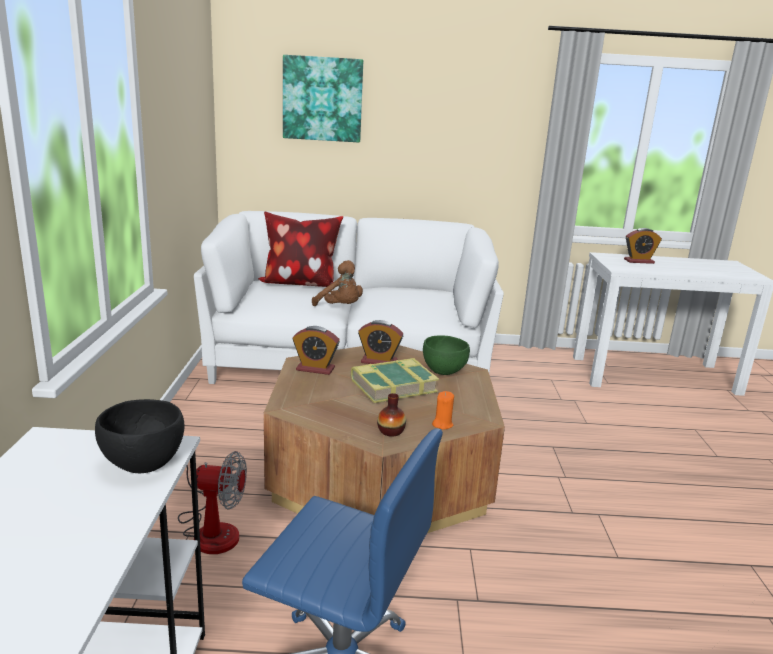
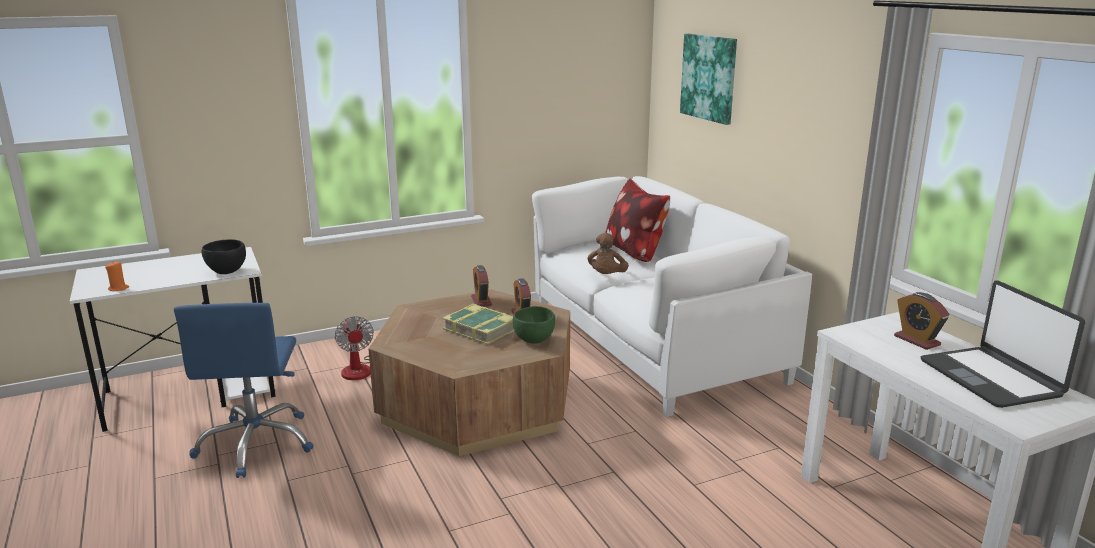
camera: 65 degrees right, 0 degrees up
vase [377,393,406,437] -> none
orange candle [432,391,454,430] -> orange candle moved to [105,262,129,291]
none -> laptop [921,280,1085,408]

